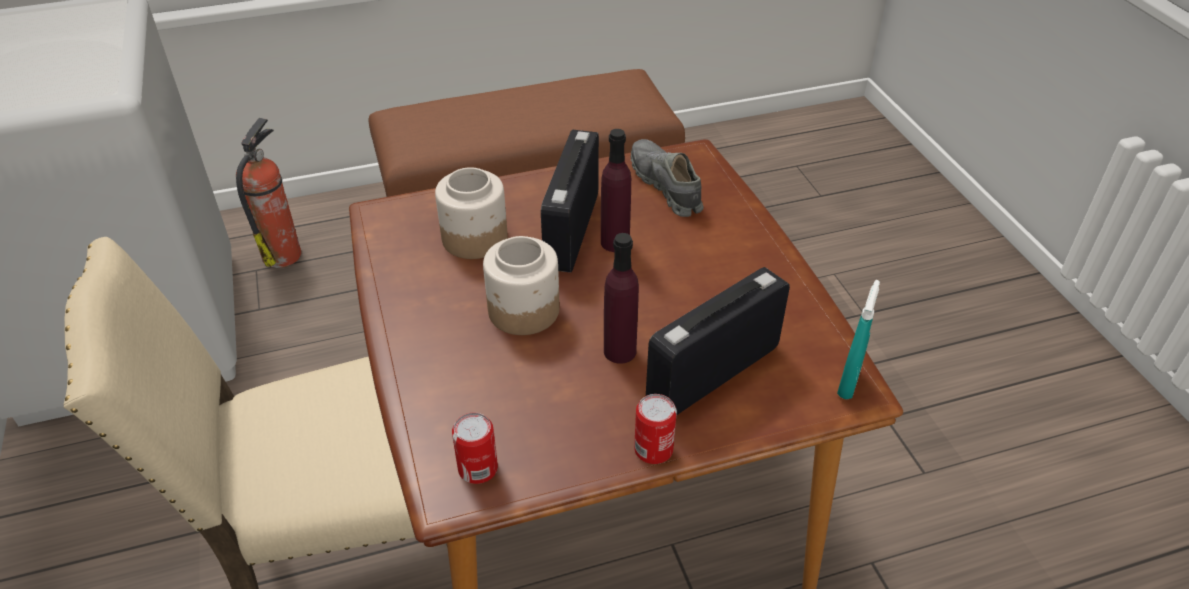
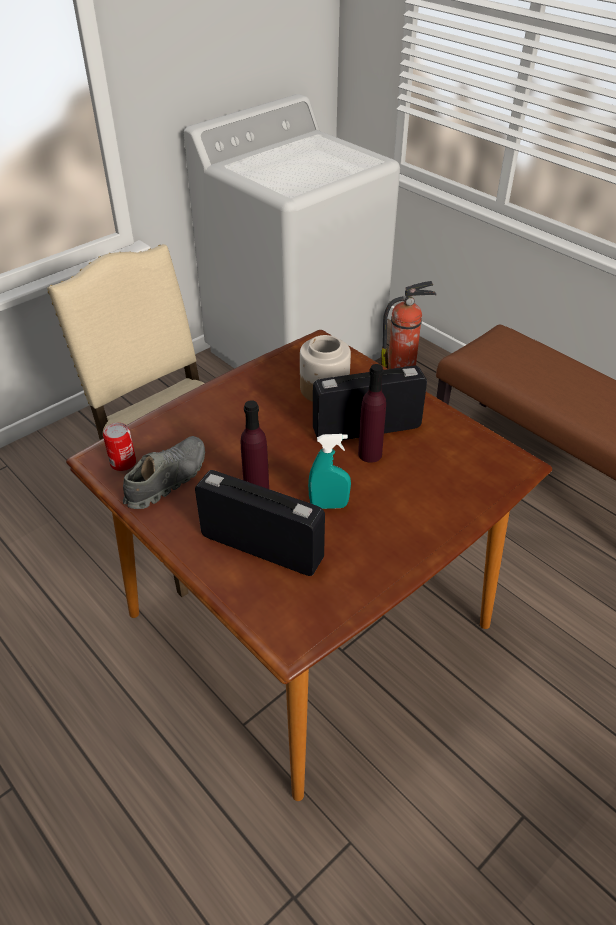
camera: 65 degrees right, 0 degrees up
jar [483,236,560,335] -> none
grey shoe [631,139,704,217] -> grey shoe moved to [123,436,205,509]
can [634,394,677,464] -> none
turquoise spray bottle [837,280,880,399] -> turquoise spray bottle moved to [308,434,351,509]

